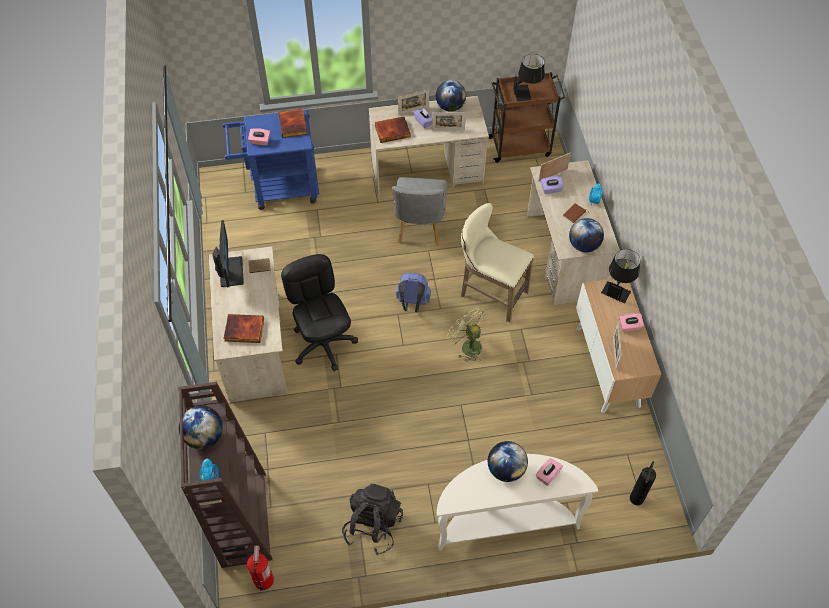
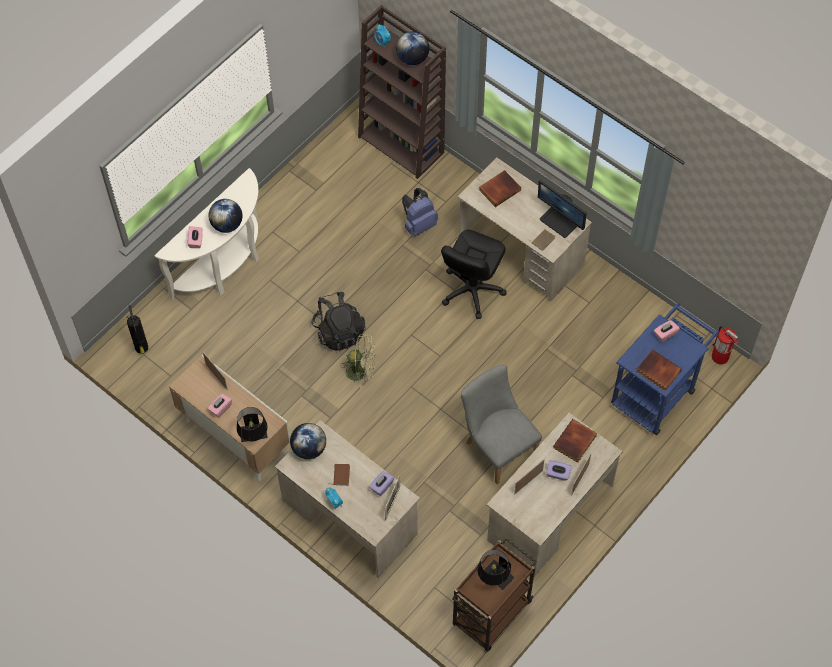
camera: 140 degrees right, 5 degrees up
fire extinguisher [247,546,274,591] -> fire extinguisher moved to [712,326,739,364]
black office chair [281,254,358,371] -> black office chair turned 90 degrees clockwise [441,230,507,319]
black backpack [342,484,403,555] -> black backpack moved to [311,292,365,351]
blue backpack [396,273,431,313] -> blue backpack moved to [402,188,438,236]
globe [436,80,466,112] -> none
beige stool [461,203,534,323] -> none

